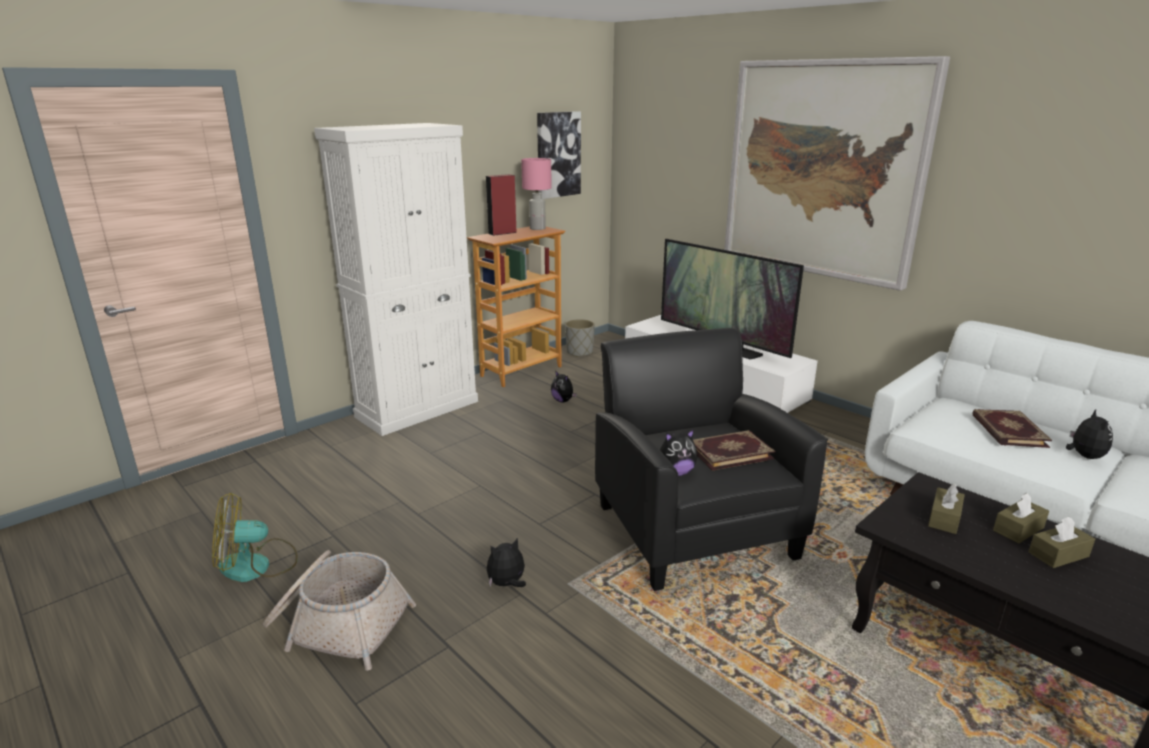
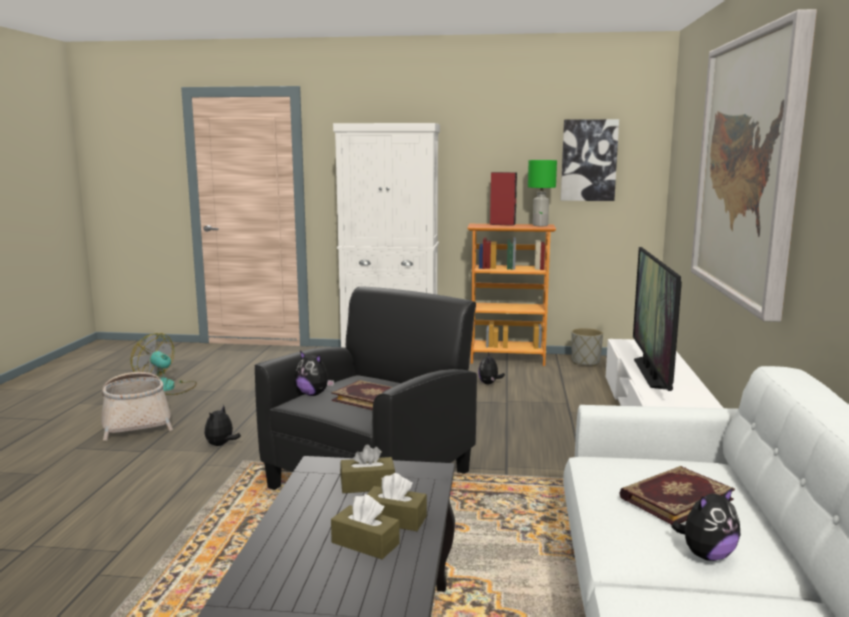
camera: 50 degrees right, 10 degrees down
plush toy [487,538,526,587] -> plush toy turned 90 degrees counterclockwise [204,405,241,446]
pink table lamp [521,158,552,230] -> green table lamp [528,160,557,226]

